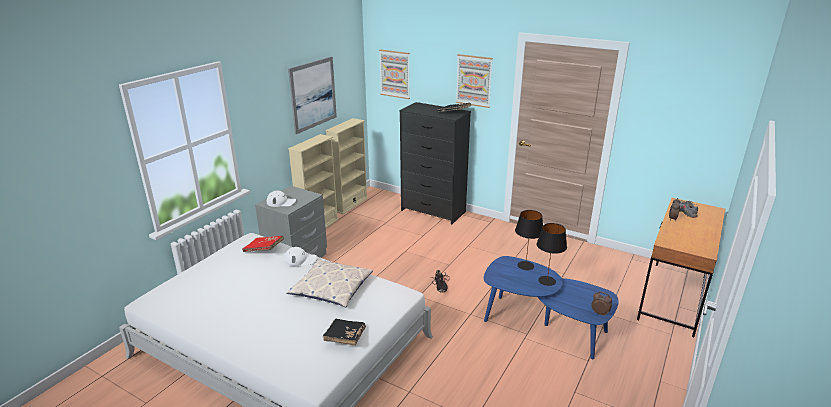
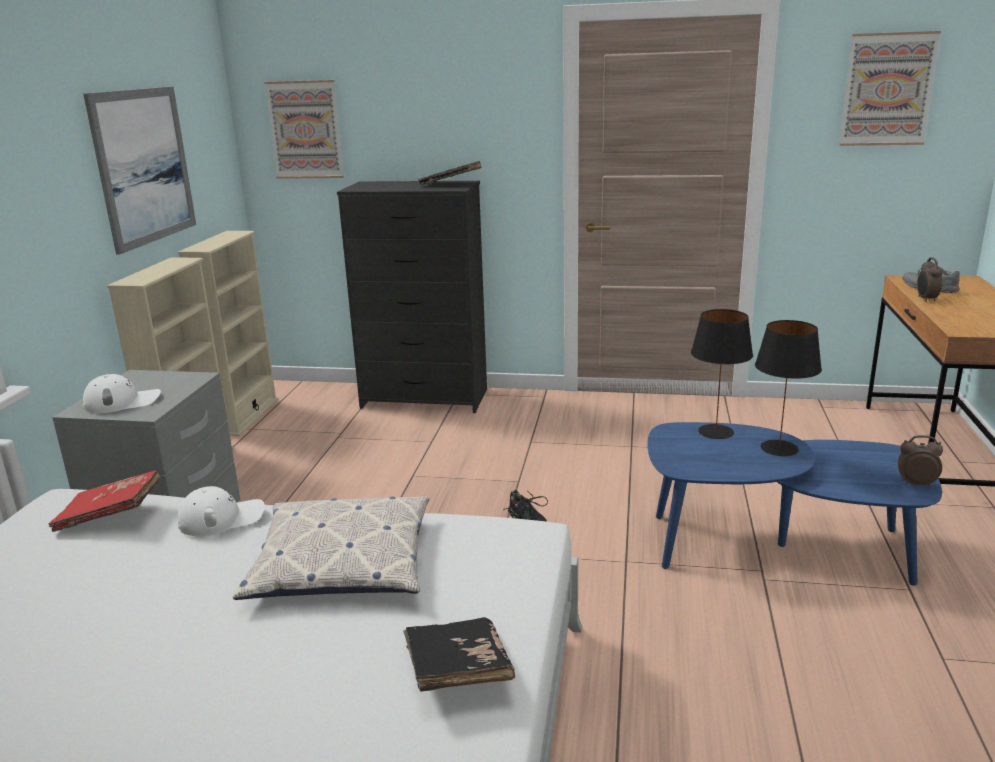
camera: 20 degrees left, 5 degrees down
picture [456,54,493,108] -> picture moved to [839,31,941,146]

